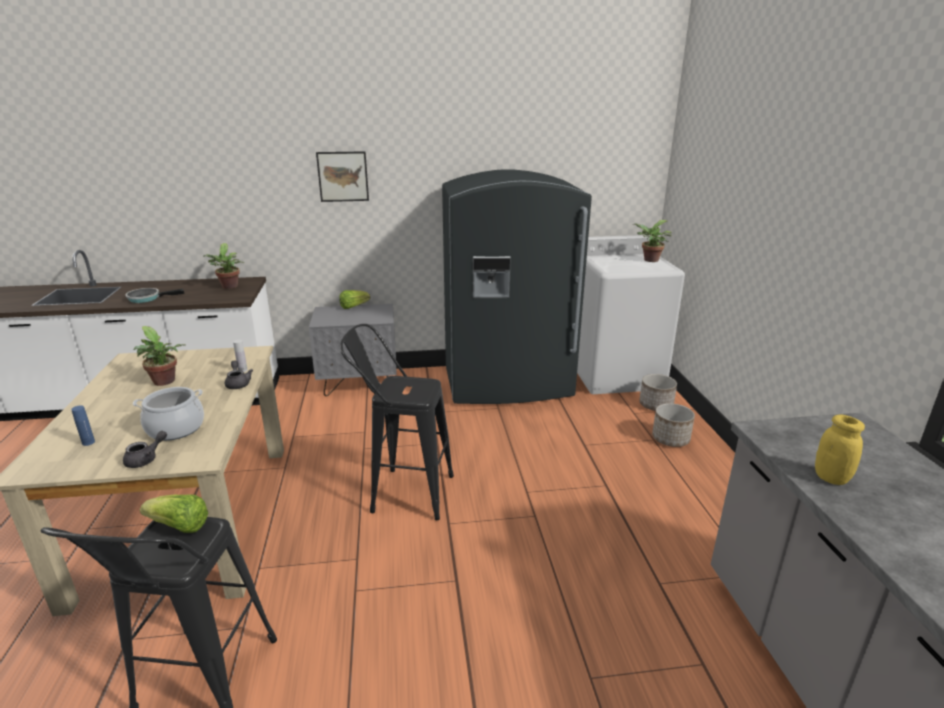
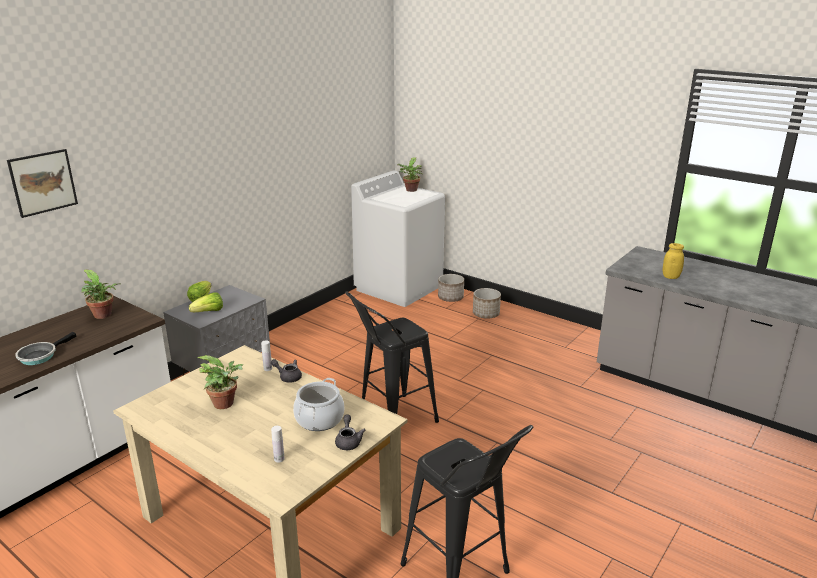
camera: 45 degrees left, 0 degrees up
blue bottle [71,405,95,446] -> white bottle [271,426,285,463]
lettuce [140,494,208,533] -> lettuce moved to [189,292,223,312]
picture [316,151,369,202] -> picture moved to [7,149,78,218]
grey fridge [442,169,592,404] -> none

